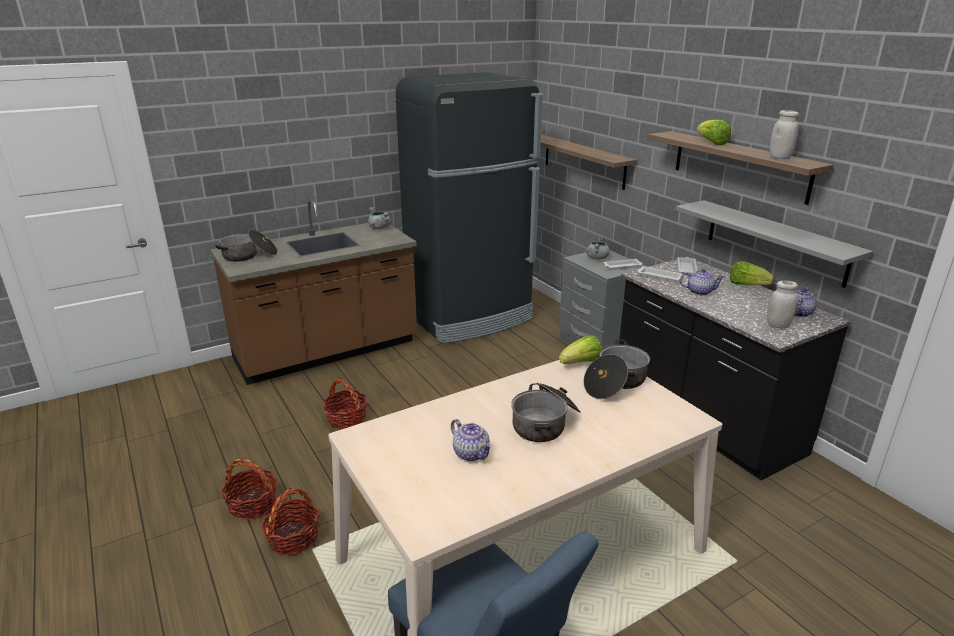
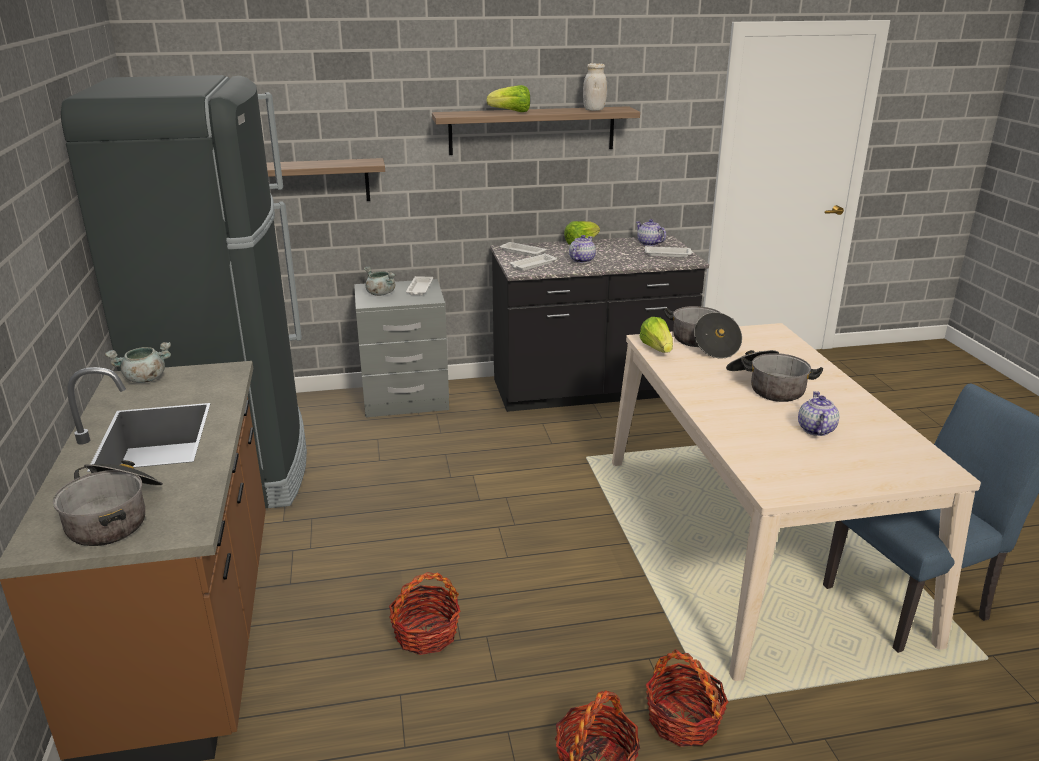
camera: 70 degrees left, 0 degrees up
teapot [451,419,493,461] -> teapot turned 60 degrees counterclockwise [798,391,839,436]
grey shelf [675,200,873,288] -> none
white jar [767,281,798,329] -> white tray [645,246,693,257]

